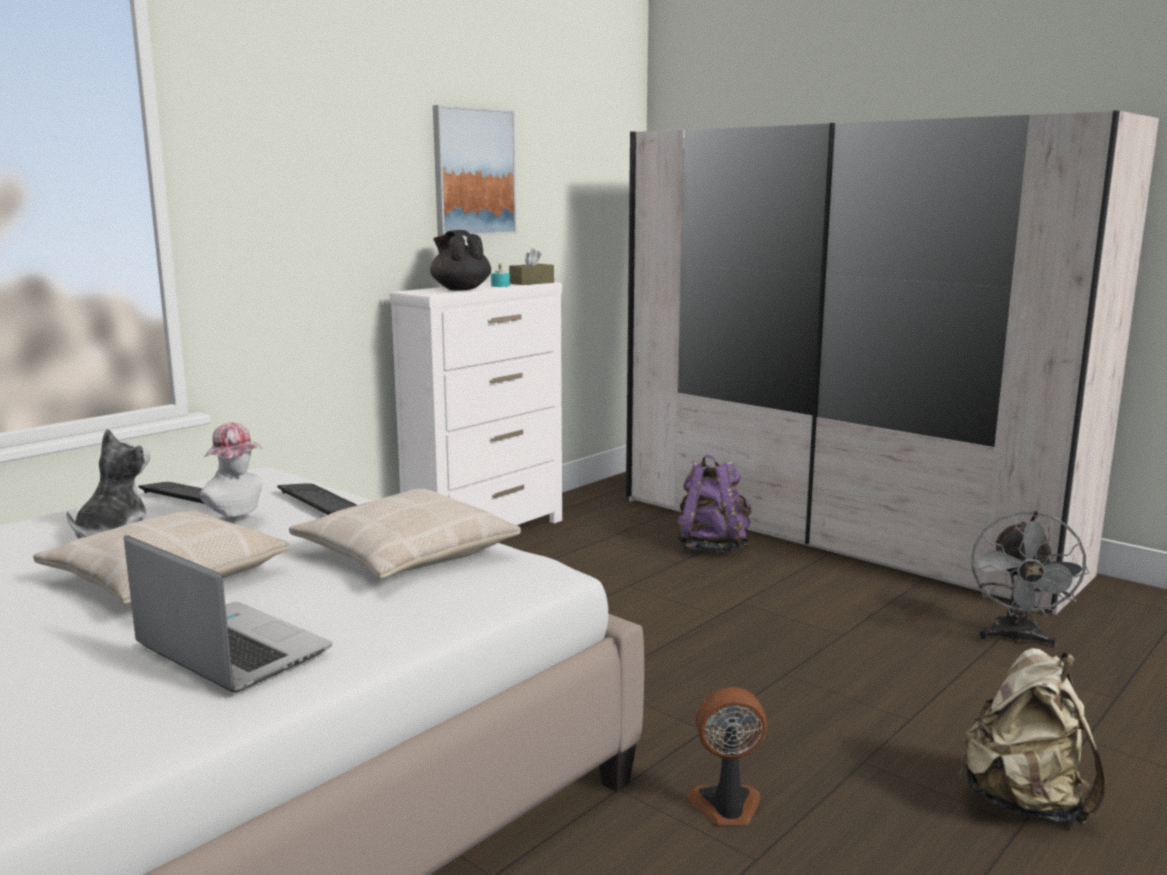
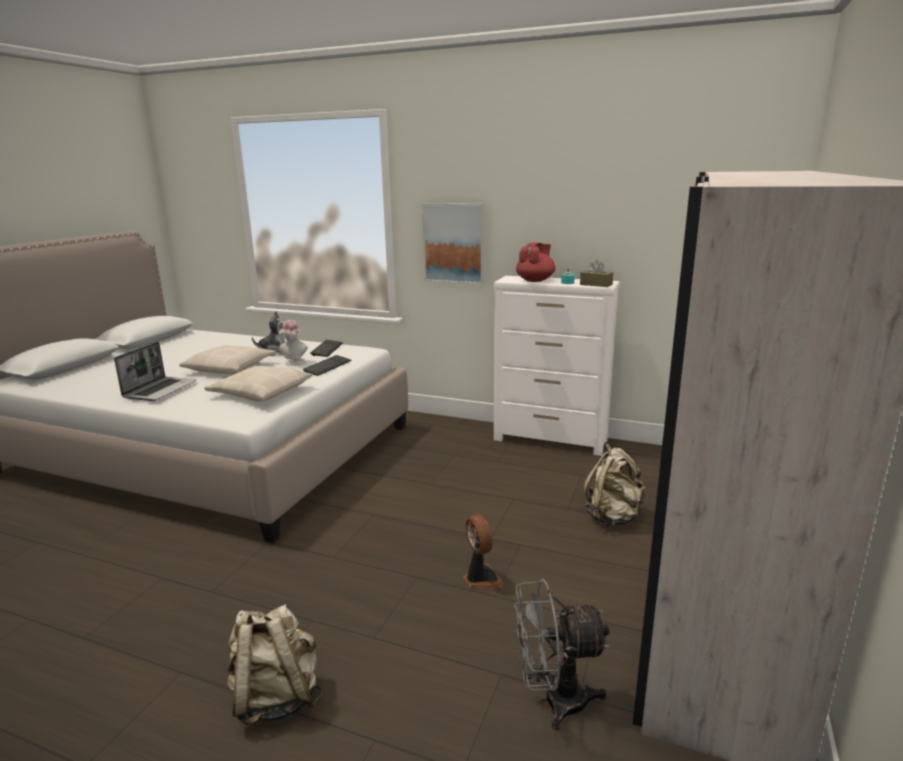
camera: 70 degrees right, 5 degrees up
black teapot [430,230,491,291] -> red teapot [516,243,556,282]
picture [433,105,517,237] -> picture moved to [422,203,484,284]
purple backpack [677,455,752,553] -> beige backpack [584,443,646,527]
fan [687,687,767,825] -> fan moved to [463,514,504,589]

